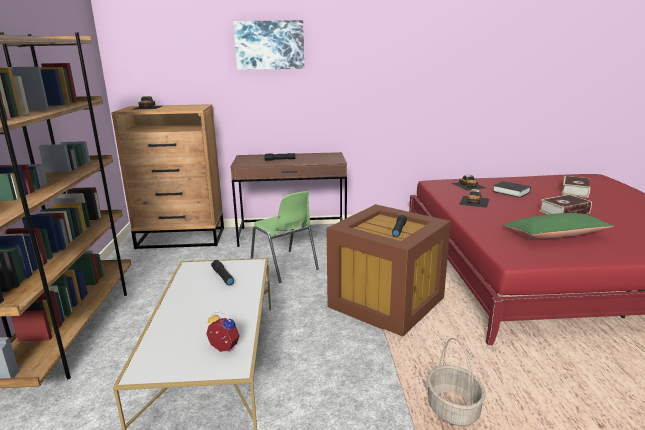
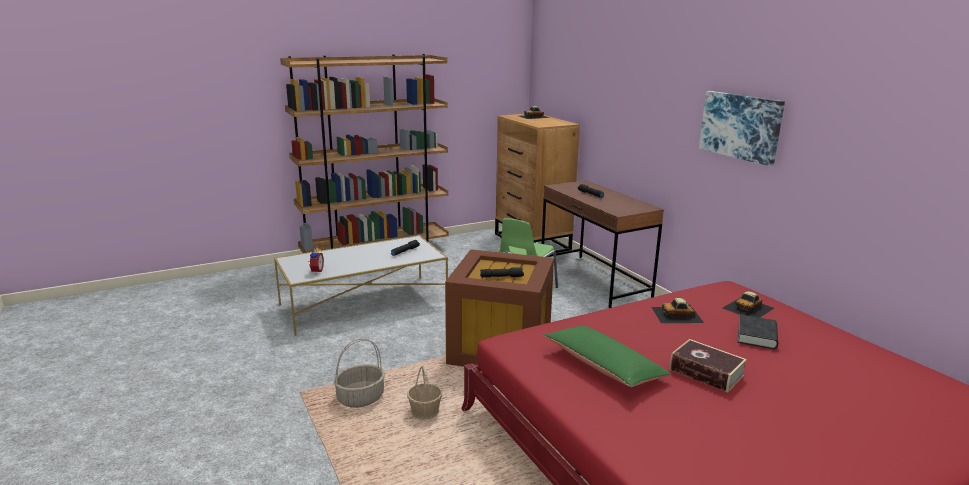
camera: 65 degrees right, 0 degrees up
picture [233,20,304,70] -> picture moved to [699,91,785,166]
book [561,176,590,198] -> none
none -> basket [407,365,442,420]

